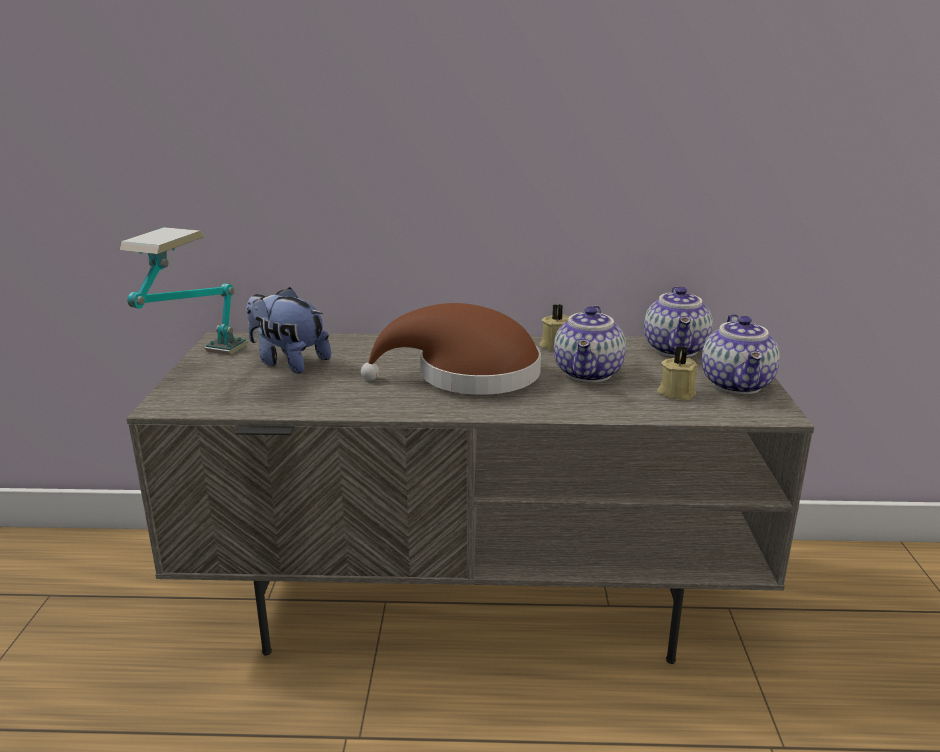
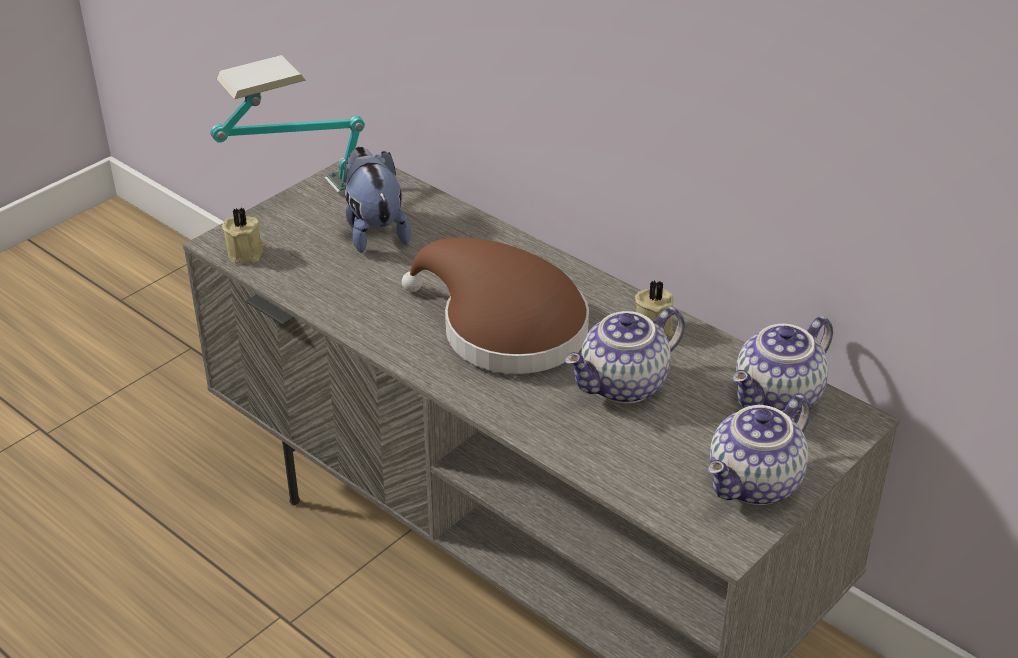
camera: 40 degrees right, 15 degrees up
beige candle [657,346,697,400] -> beige candle moved to [222,208,264,264]

